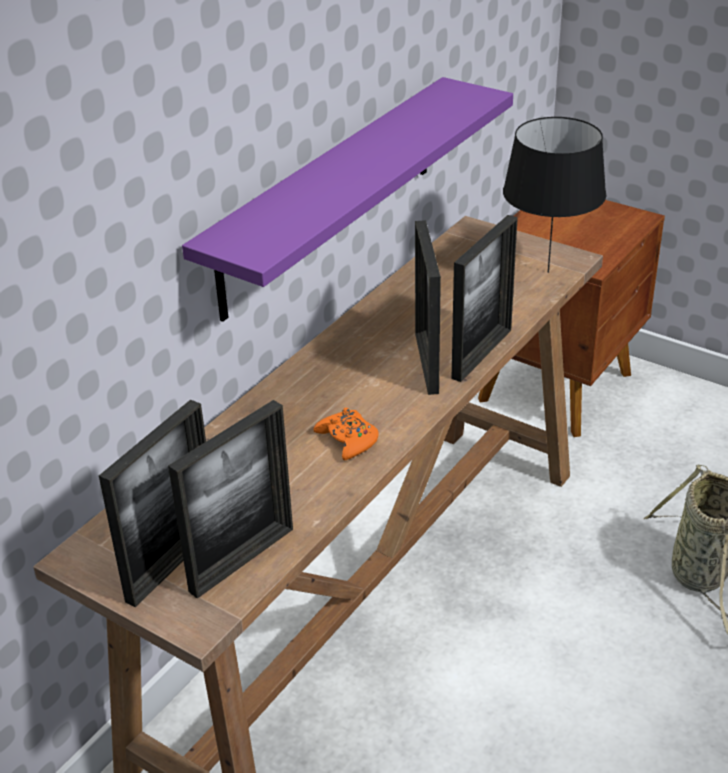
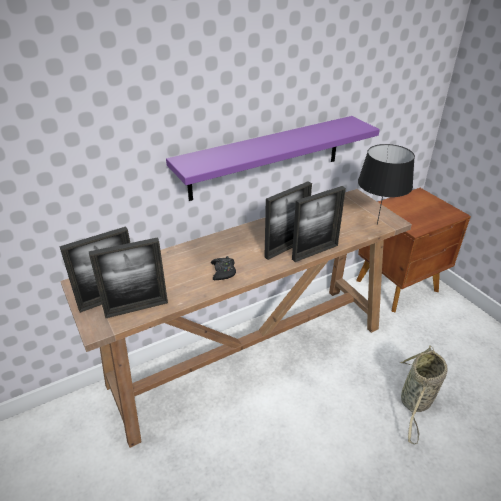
camera: 25 degrees right, 0 degrees up
orange game controller [314,408,379,460] -> black game controller [211,256,236,280]
picture frame [415,220,441,395] -> picture frame turned 150 degrees counterclockwise [264,181,312,260]

